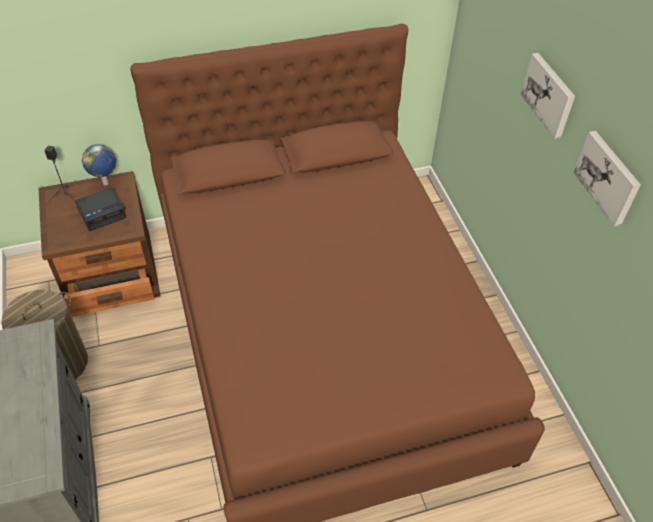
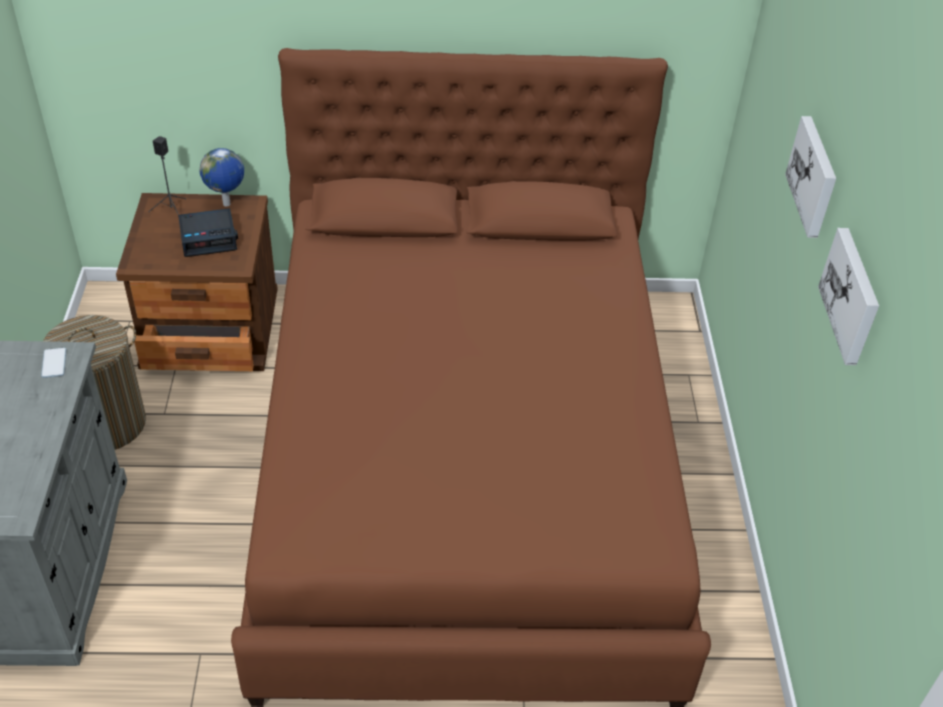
camera: 15 degrees right, 5 degrees down
none -> phone [41,348,66,378]

